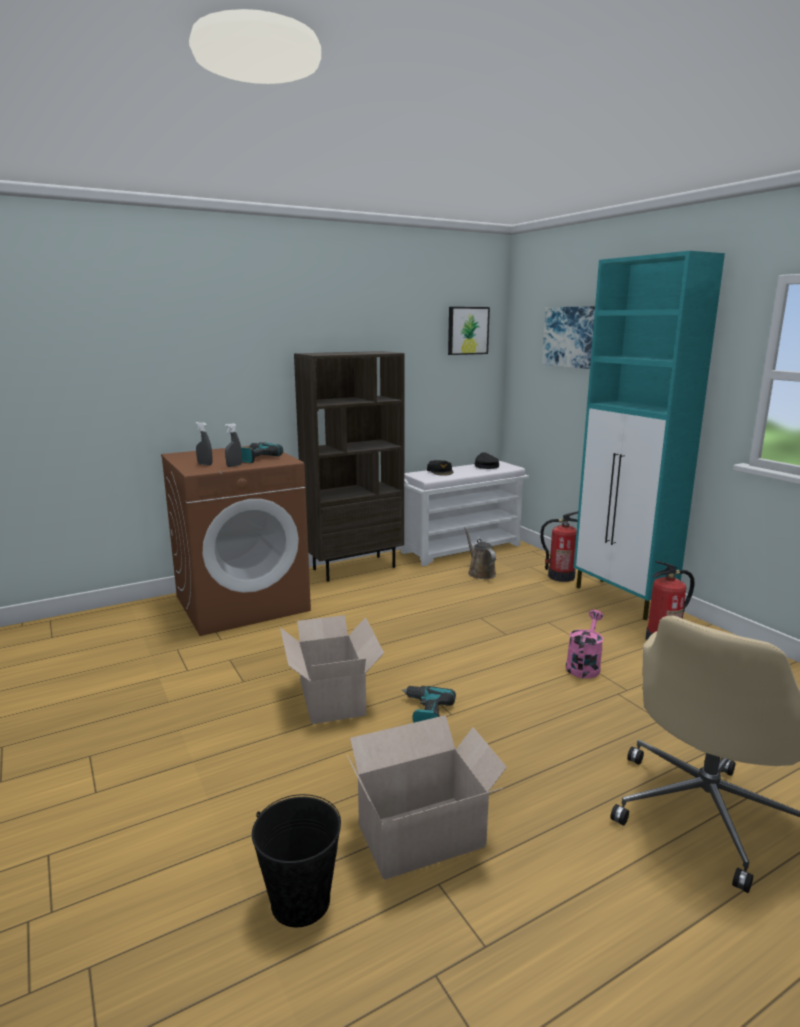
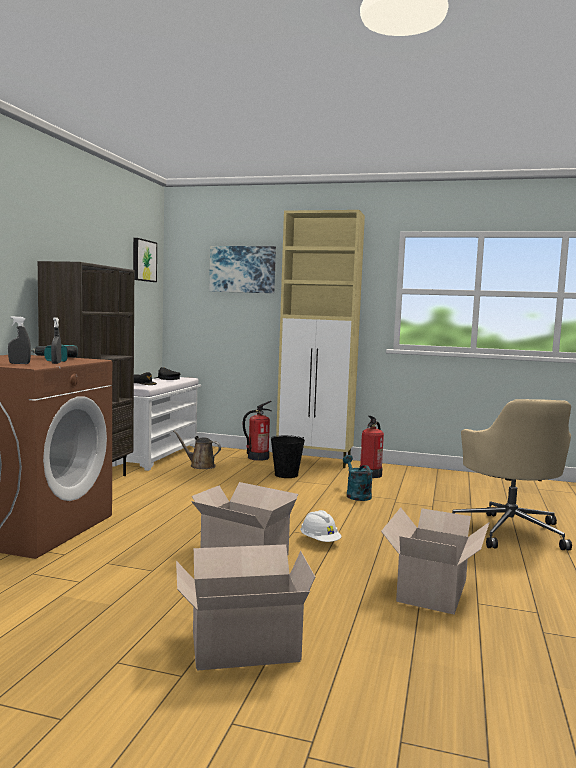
camera: 45 degrees left, 10 degrees down
black bucket [252,794,341,928] -> black bucket moved to [271,435,305,478]
power drill [402,686,456,723] -> white hard hat [300,510,342,542]
pink watering can [566,610,604,679] -> turquoise watering can [343,455,373,501]
turquoise cabinet [574,251,725,620] -> beige cabinet [276,210,365,468]
none -> cardboard box [176,544,315,671]

